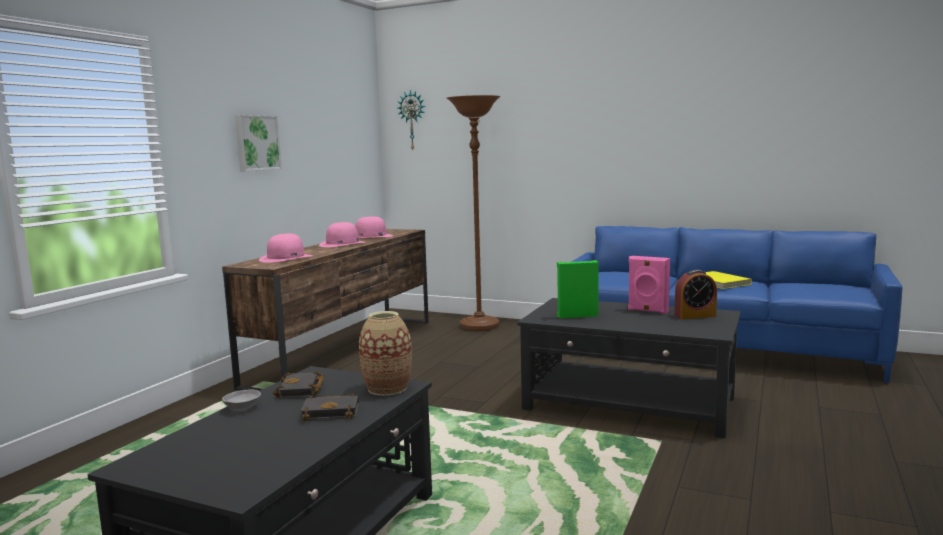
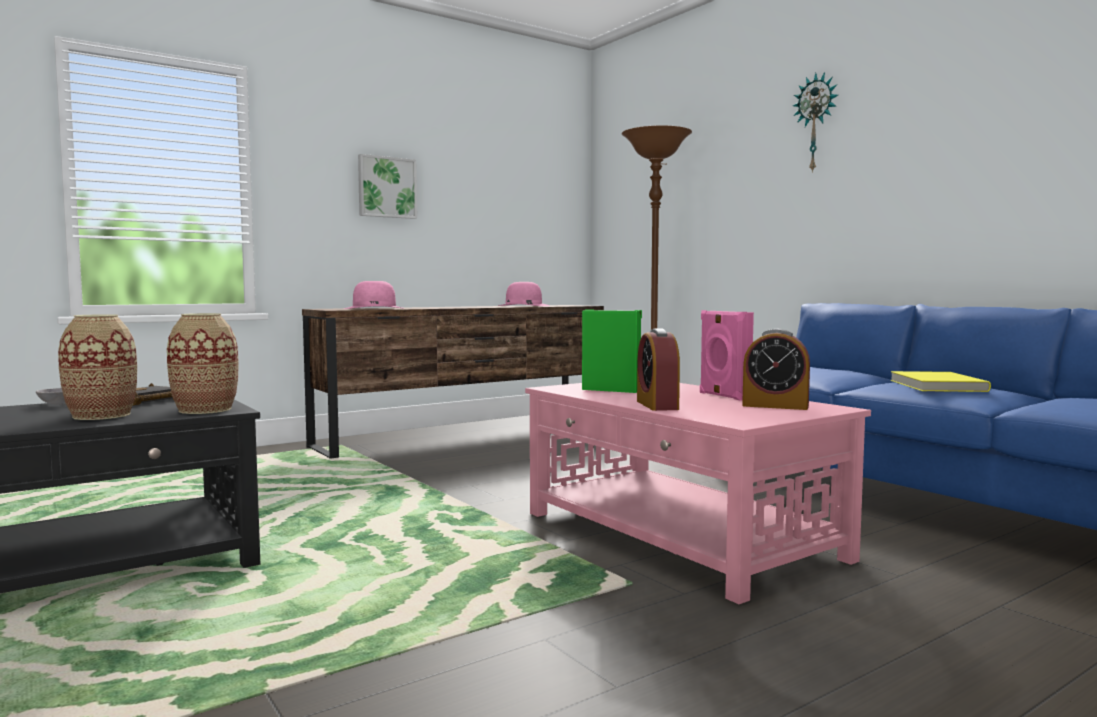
camera: 30 degrees right, 5 degrees down
black book [300,393,359,421] -> vase [58,314,137,420]
pink hat [319,222,365,247] -> none
wall clock [397,90,426,150] -> wall clock moved to [792,72,838,173]
black coffee table [517,298,740,438] -> pink coffee table [525,383,871,604]
none -> alarm clock [637,328,680,411]

